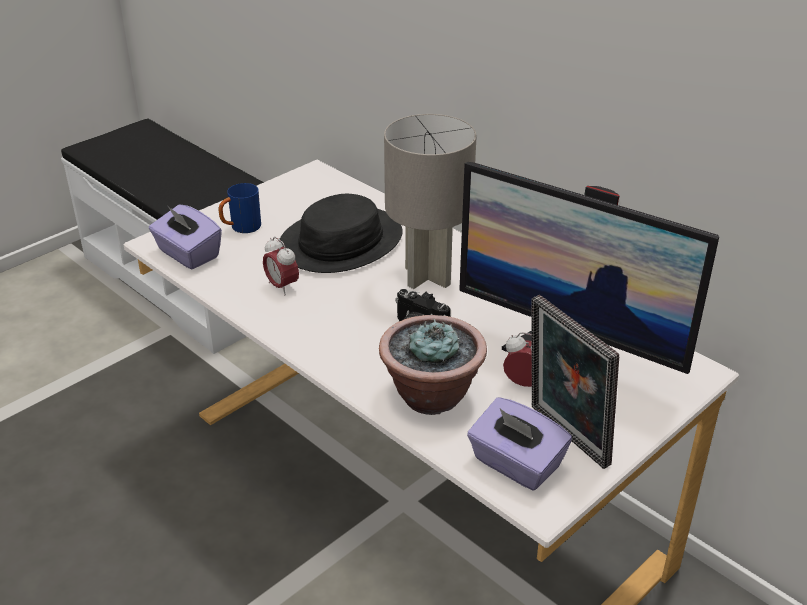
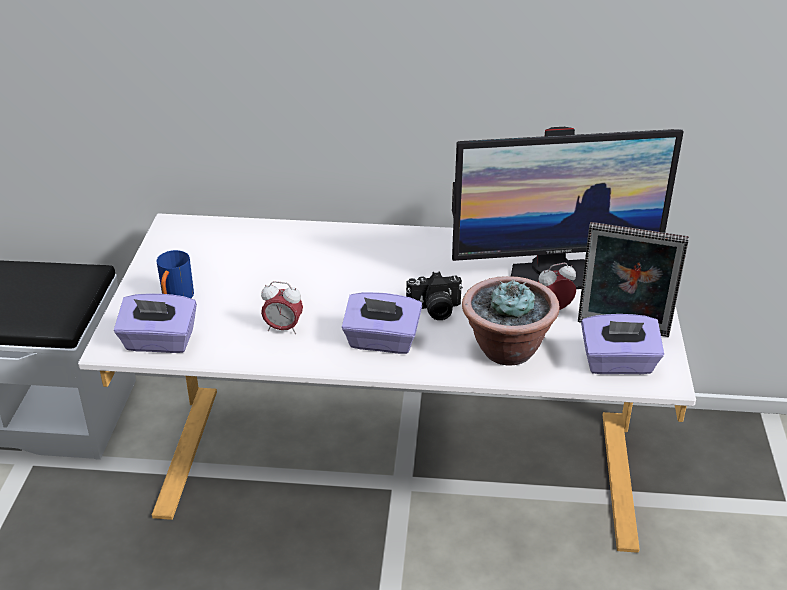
camera: 40 degrees left, 0 degrees up
black hat [280,194,403,273] -> none
grey table lamp [384,114,477,289] -> none
none -> purple tissue box [342,292,422,354]

